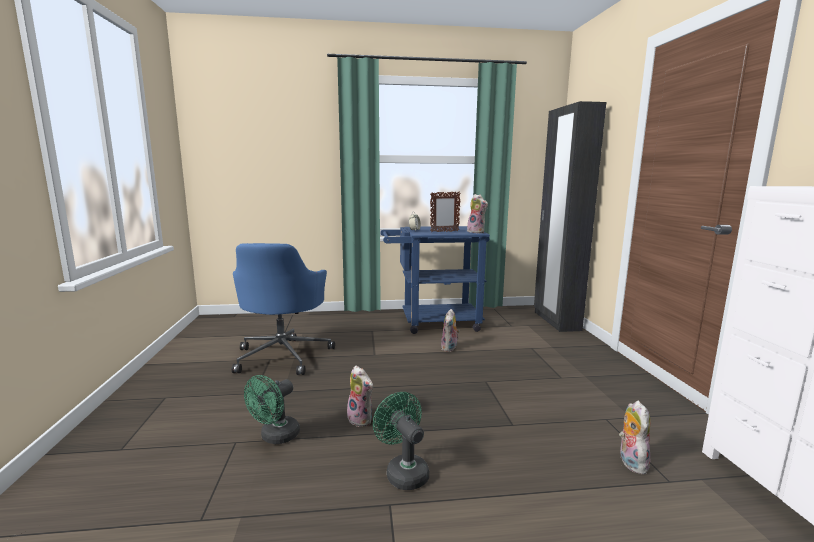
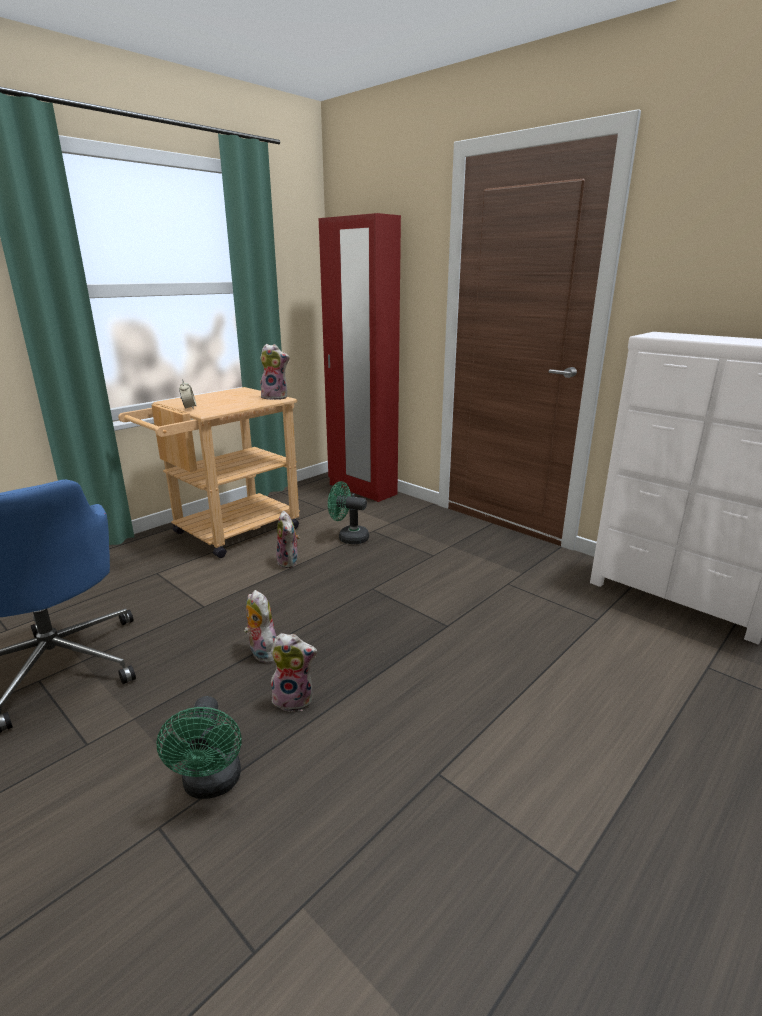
camera: 40 degrees left, 10 degrees up
green fan [373,392,429,490] -> green fan moved to [328,481,369,544]
blue cart [380,226,490,334] -> beige cart [118,387,300,558]
picture frame [430,191,461,232] -> none
black wardrobe [534,101,606,332] -> red wardrobe [319,213,401,502]
plush toy [619,401,651,475] -> plush toy moved to [244,590,276,663]

